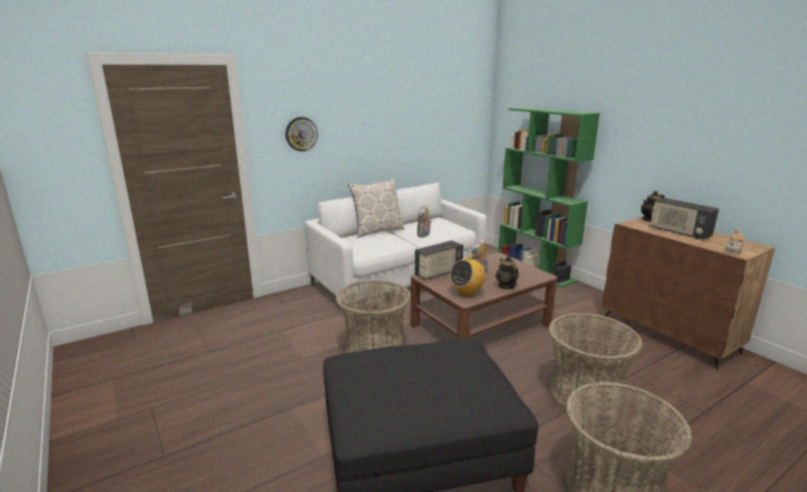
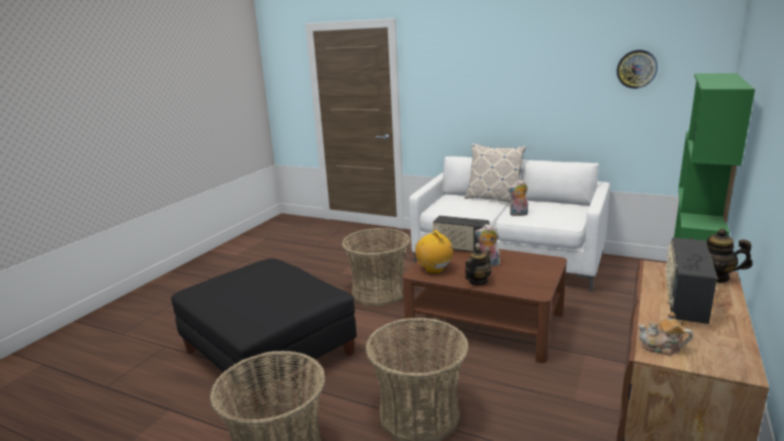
camera: 60 degrees right, 0 degrees up
wall clock [285,117,318,151] -> wall clock moved to [617,50,658,89]
radio [450,254,486,297] -> radio turned 45 degrees clockwise [415,230,453,274]

